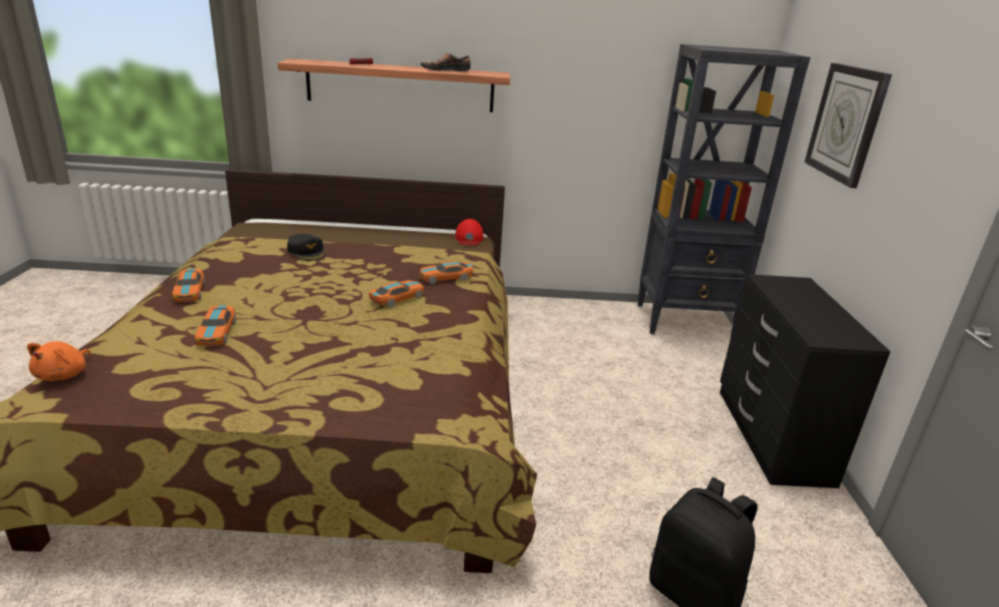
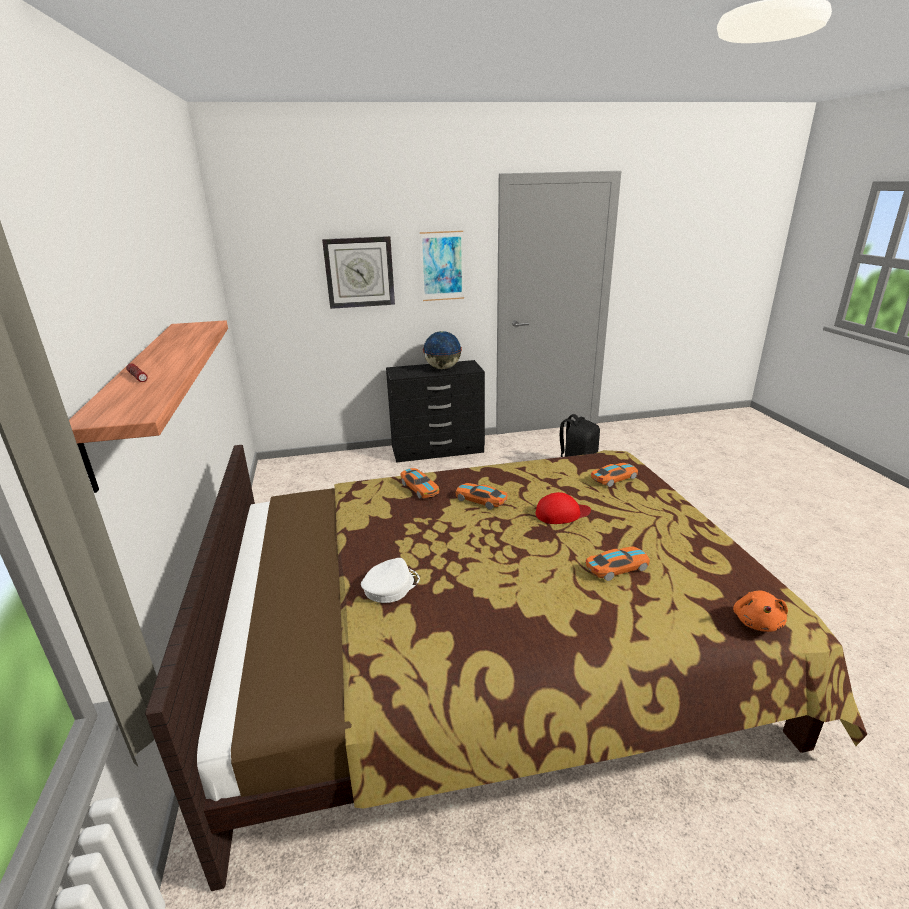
camera: 100 degrees left, 0 degrees up
orange plush toy [27,341,91,381] -> orange plush toy turned 105 degrees clockwise [733,590,788,632]
toy car [172,269,205,302] -> toy car moved to [591,463,638,487]
black cap [287,234,326,260] -> white cap [361,558,420,603]
shoe [421,53,471,71] -> none
red cap [455,219,483,246] -> red cap moved to [536,492,591,524]
black bookcase [637,44,811,335] -> none
none -> picture [420,231,464,301]
none -> globe [423,331,462,369]

